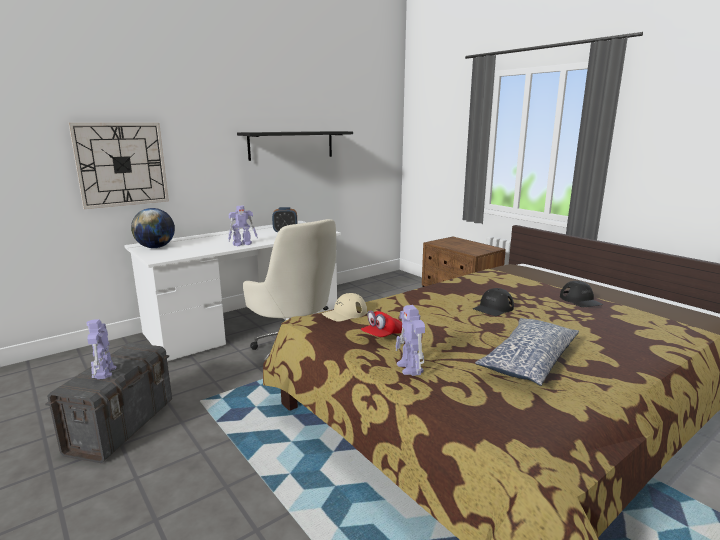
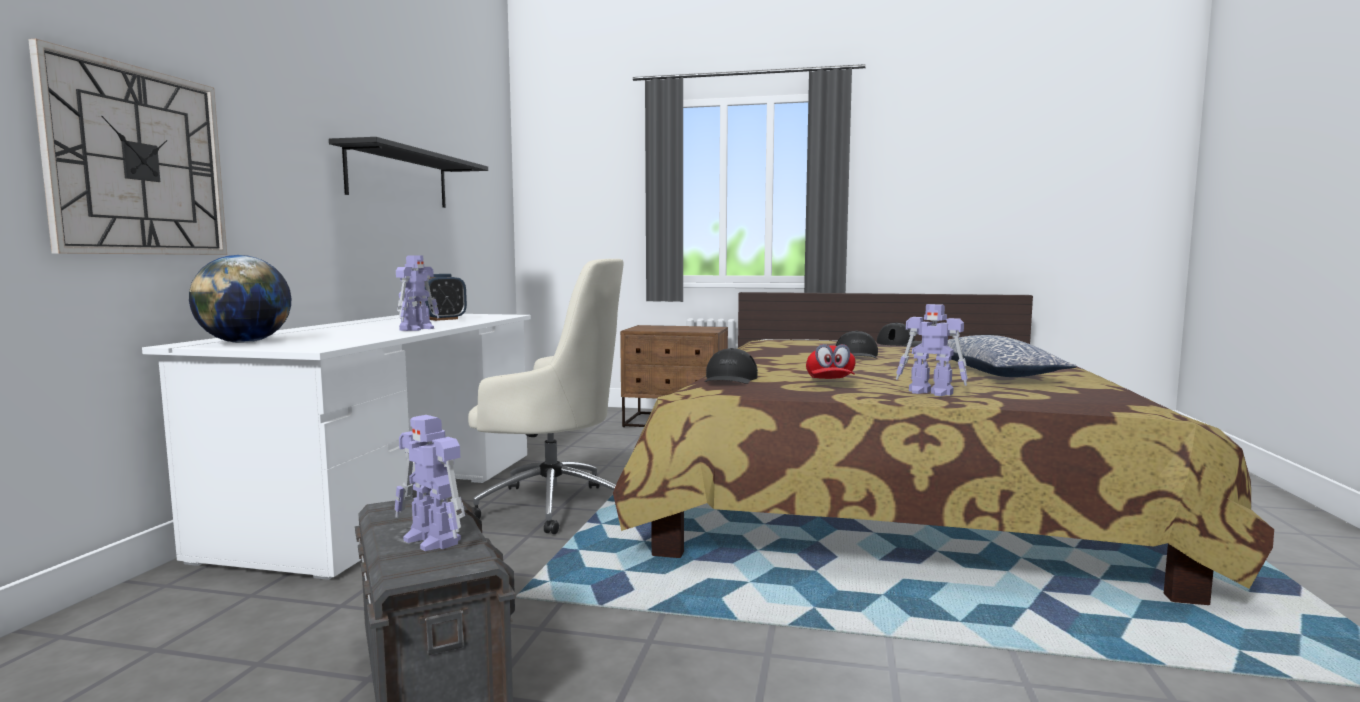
camera: 40 degrees left, 10 degrees down
beige cap [322,293,367,322] -> black cap [704,348,758,384]

